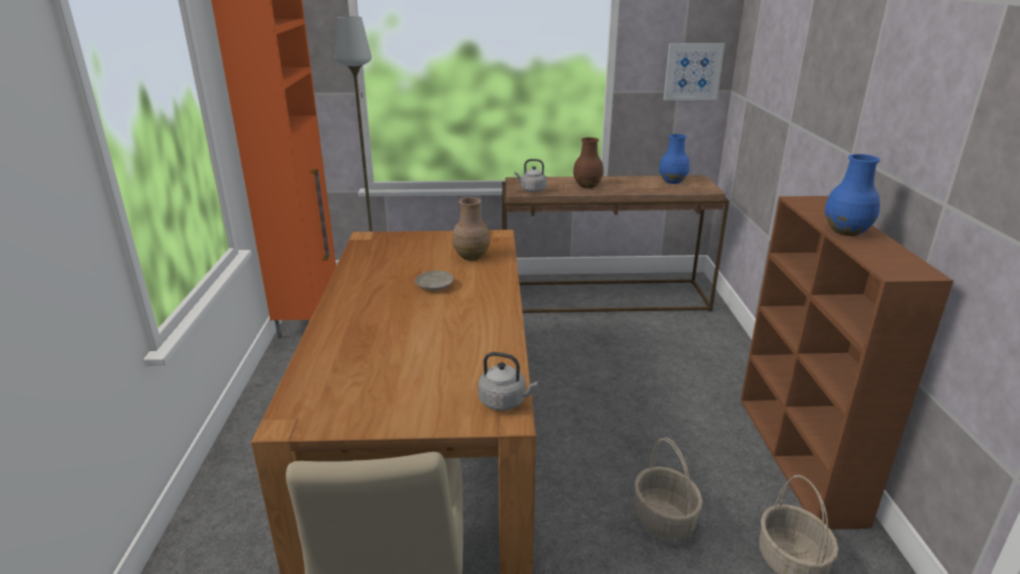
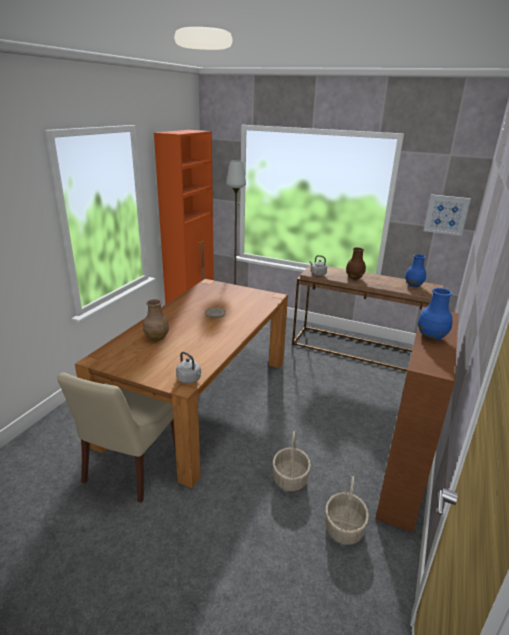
camera: 25 degrees right, 0 degrees up
brown vase [452,197,490,261] -> brown vase moved to [143,299,169,341]

